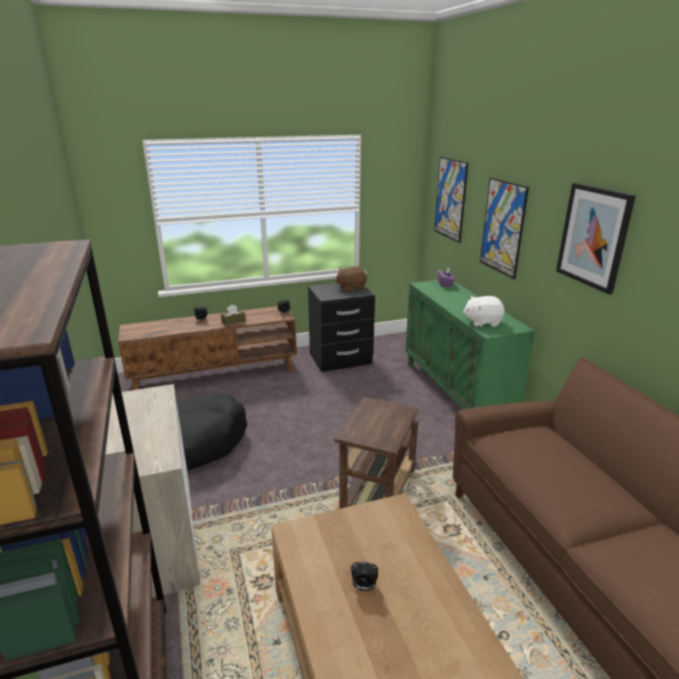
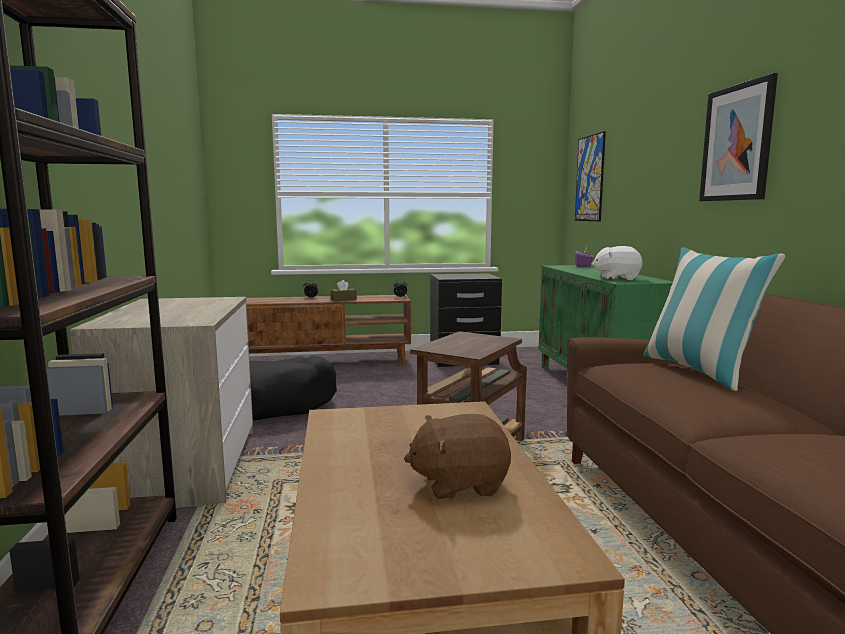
camera: 10 degrees right, 15 degrees down
brown plush toy [335,266,367,292] -> brown plush toy moved to [404,414,511,500]
alarm clock [351,561,378,591] -> none
picture [480,178,529,279] -> none
none -> pillow [643,247,785,391]

